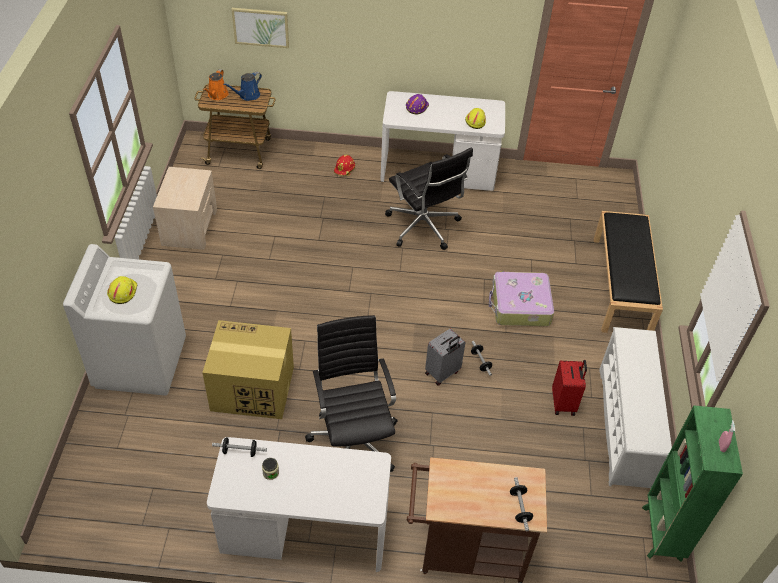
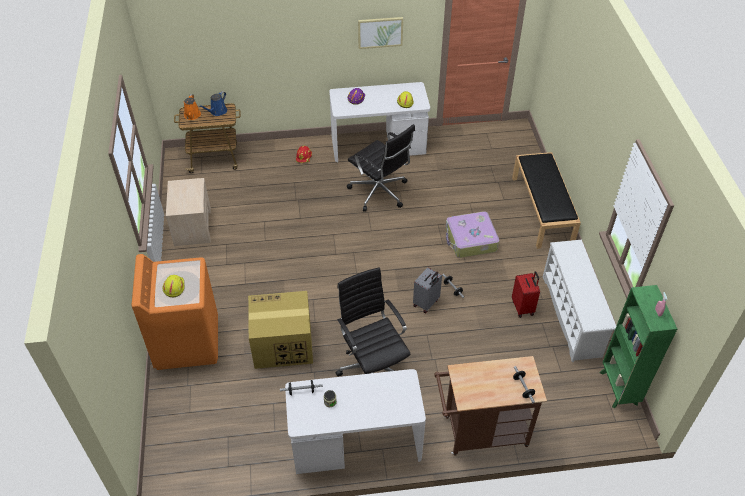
camera: 10 degrees left, 0 degrees up
white washing machine [63,244,186,395] -> orange washing machine [132,254,218,370]
picture [231,8,289,48] -> picture moved to [358,17,403,49]

